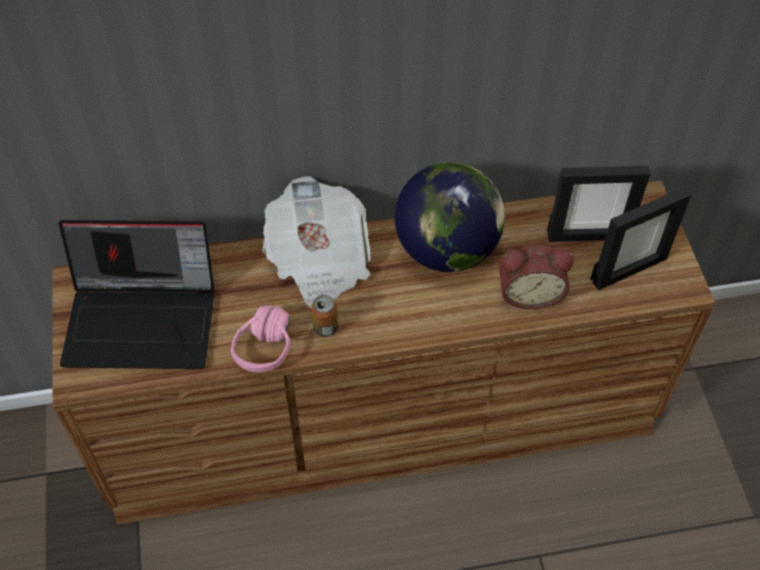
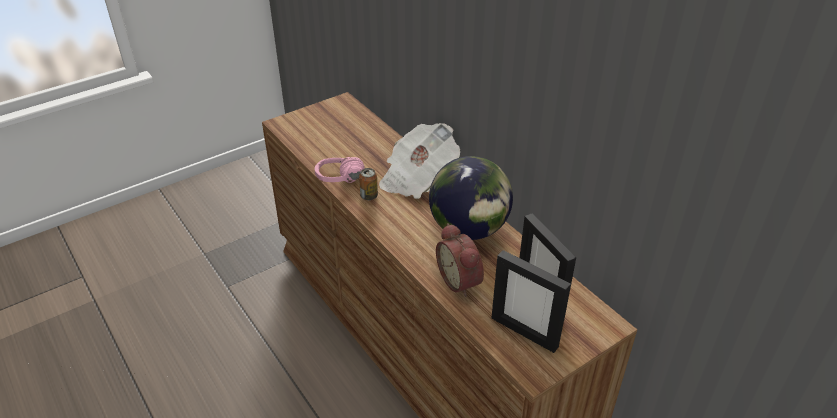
camera: 65 degrees right, 15 degrees down
laptop [58,220,215,369] -> none

